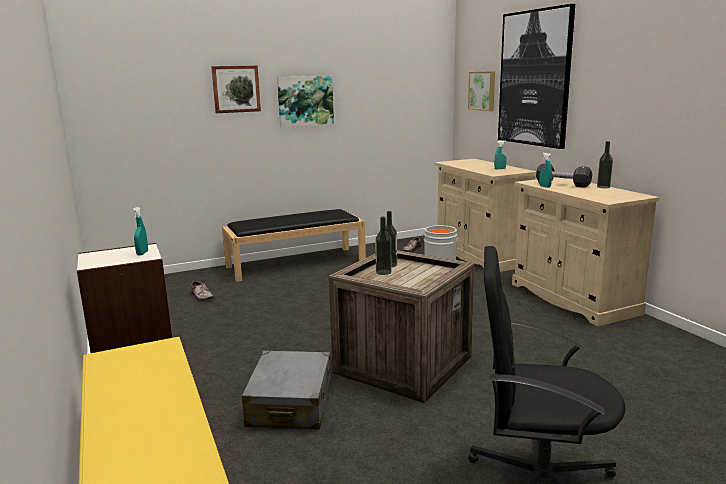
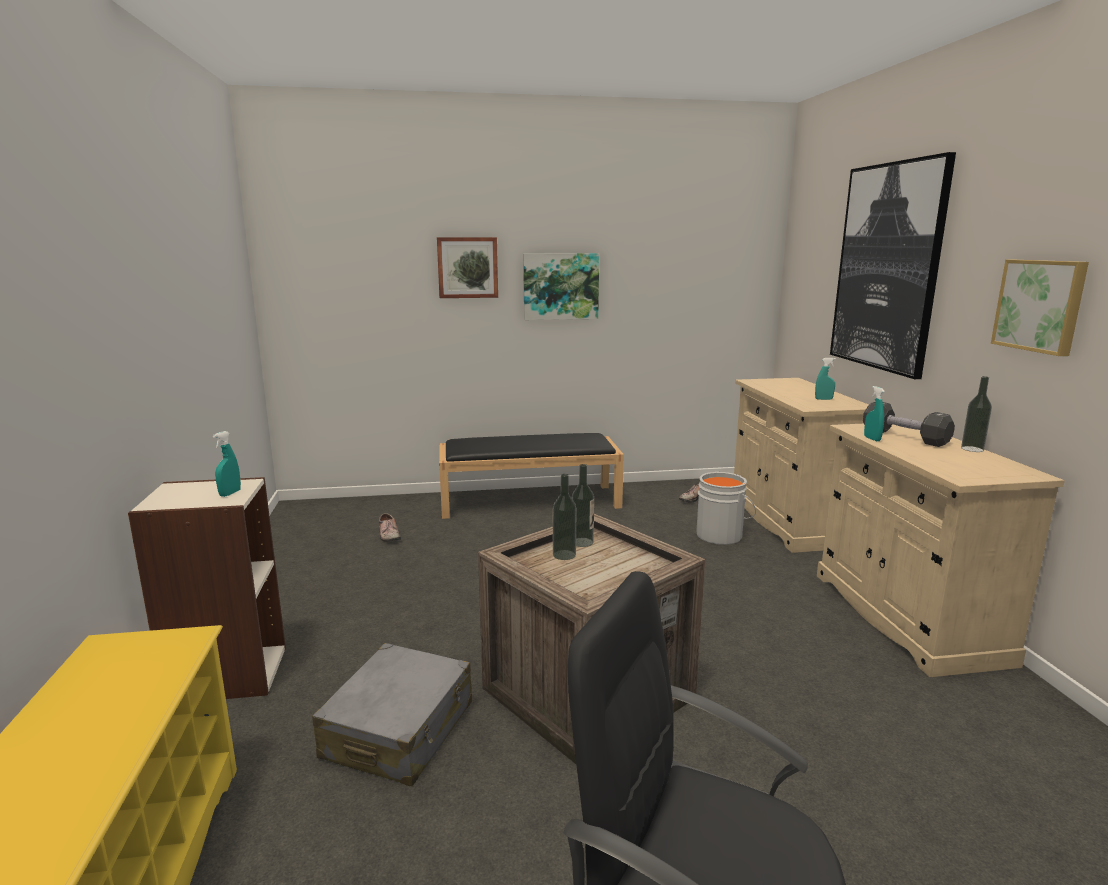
camera: 15 degrees right, 0 degrees up
picture [468,71,495,111] -> picture moved to [991,260,1089,356]

